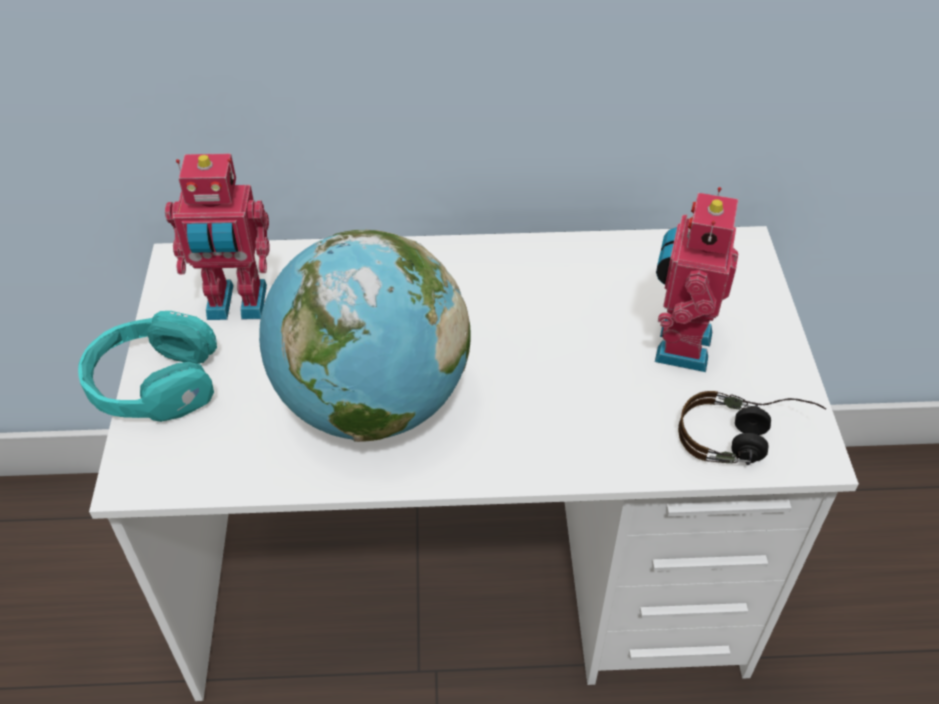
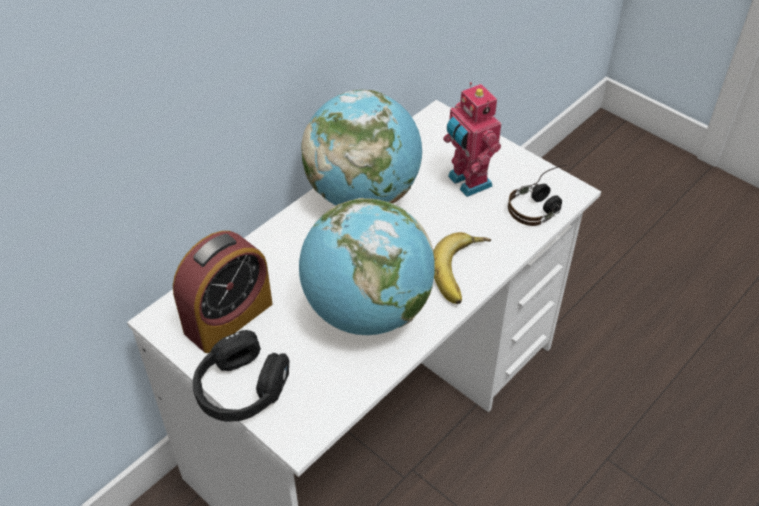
camera: 45 degrees left, 0 degrees up
turquoise headphones [78,311,217,422] -> black headphones [193,330,289,422]
toy robot [165,154,269,320] -> alarm clock [173,231,273,353]
none -> globe [301,90,422,205]
none -> banana [434,232,491,304]

